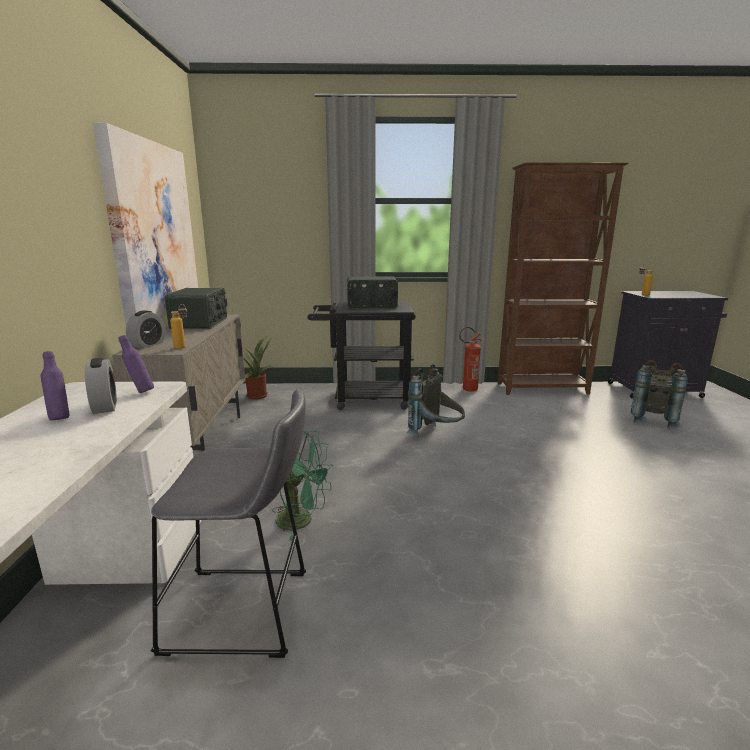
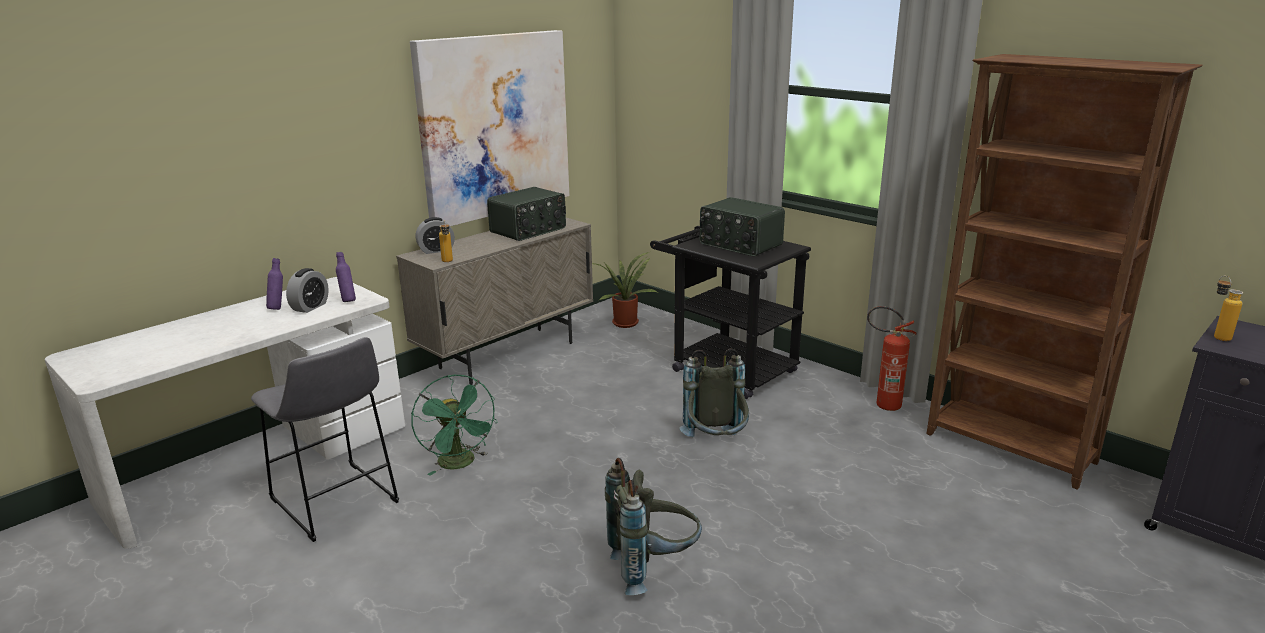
camera: 45 degrees right, 5 degrees up
grey backpack [631,360,688,429] -> grey backpack moved to [605,458,702,595]

